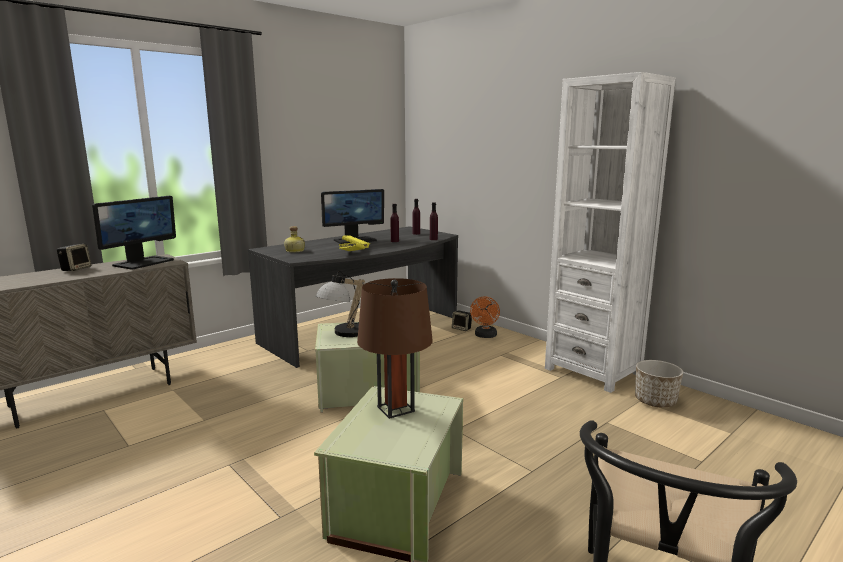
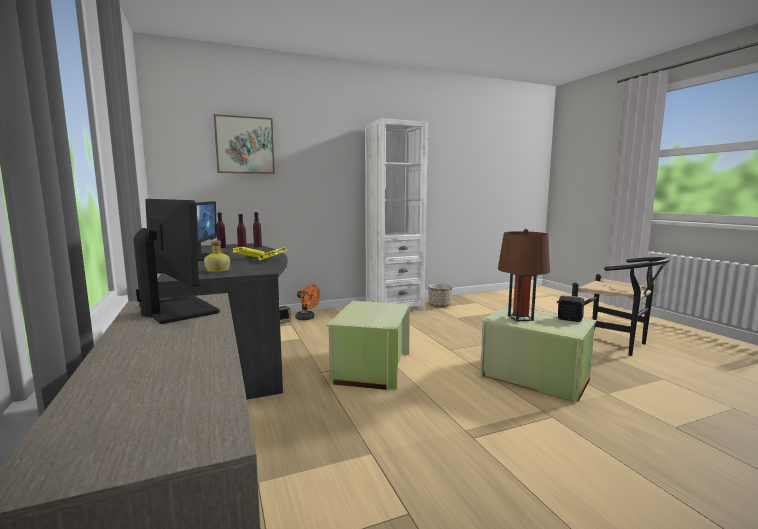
camera: 70 degrees left, 5 degrees down
speaker [57,244,92,271] -> speaker moved to [557,295,584,322]
table lamp [316,271,365,337] -> none
none -> picture [214,114,275,174]

